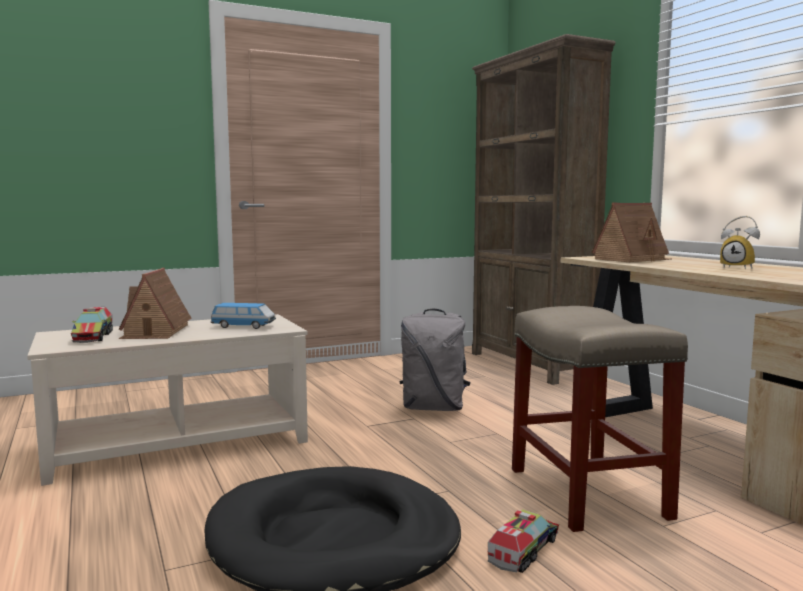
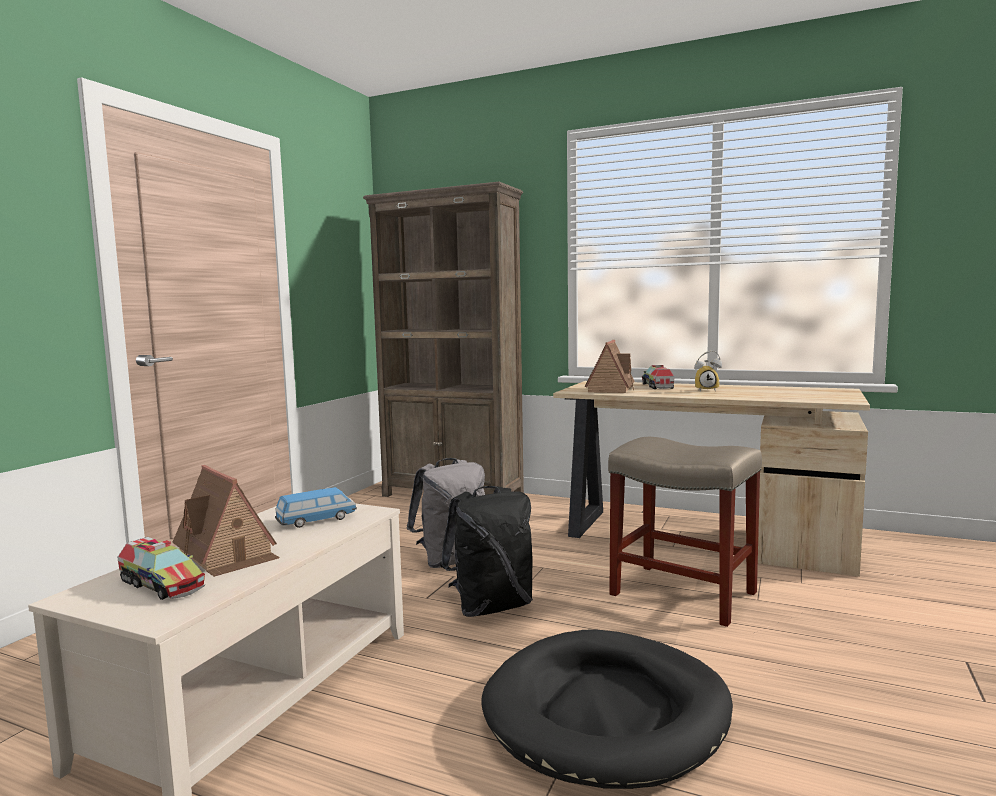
camera: 40 degrees left, 0 degrees up
toy truck [488,510,559,573] -> toy truck moved to [642,365,675,389]
none -> black backpack [440,486,533,617]

